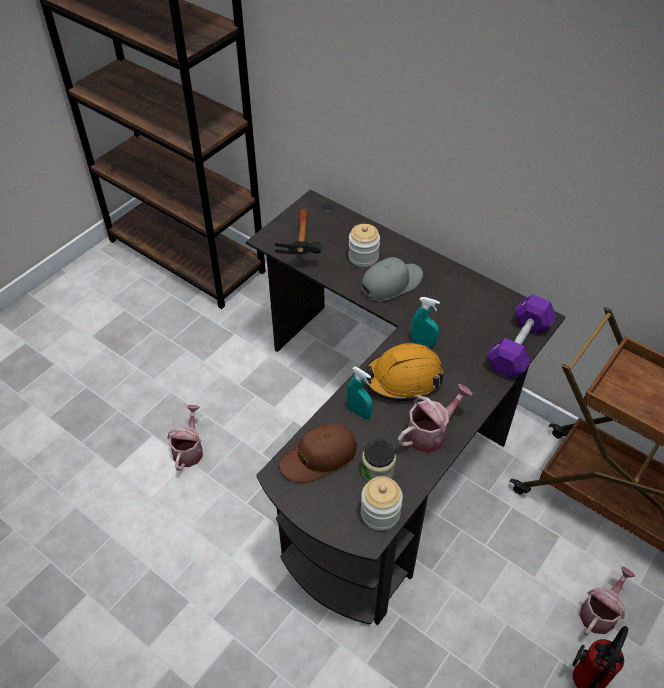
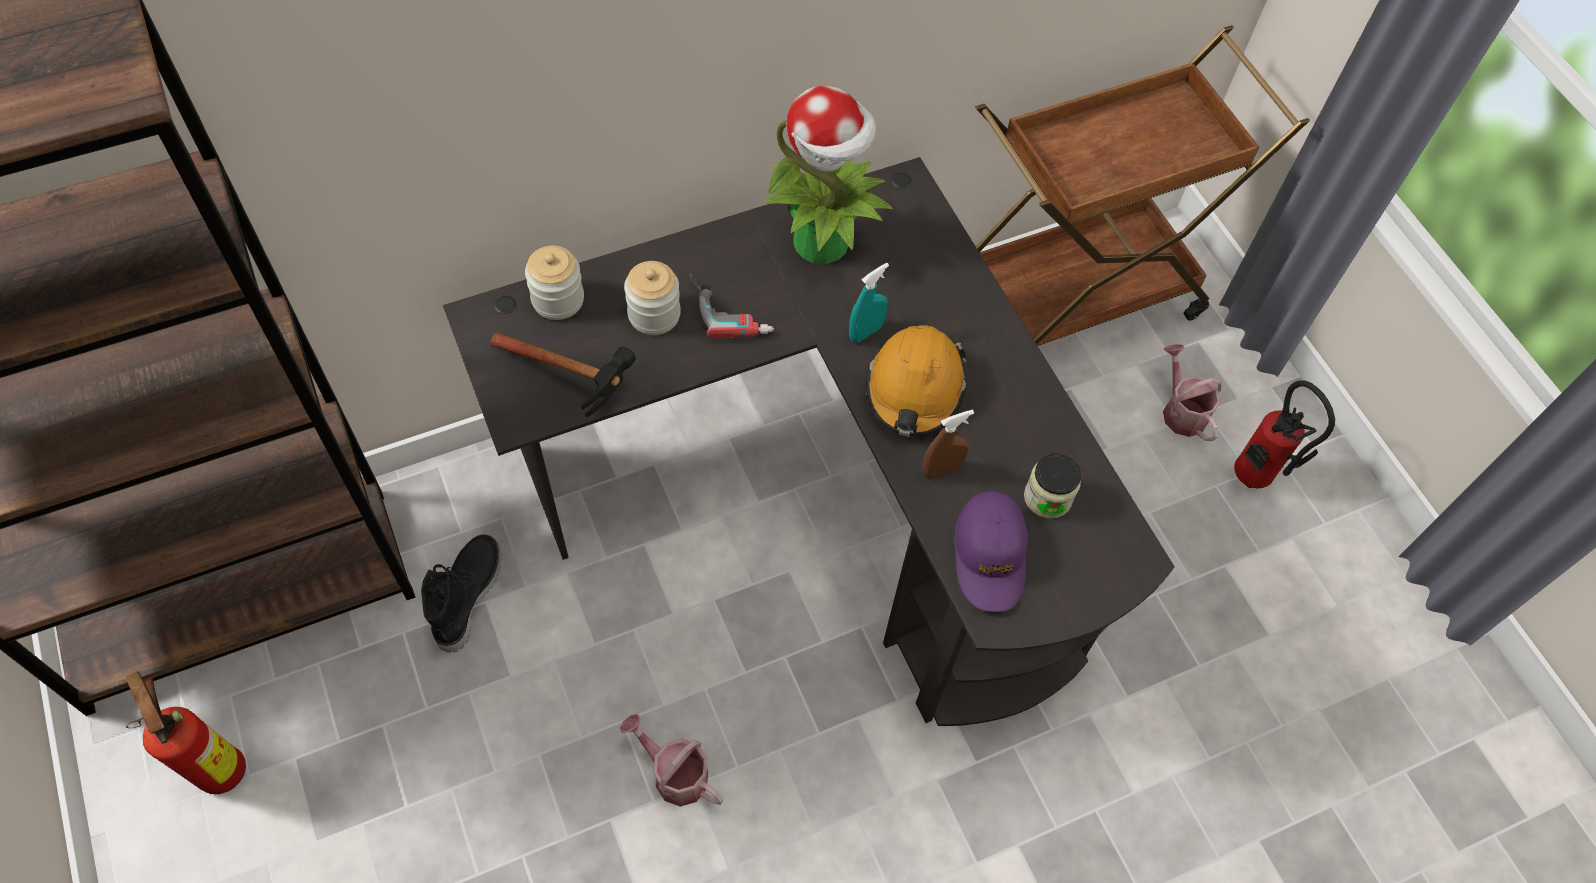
camera: 65 degrees left, 10 degrees up
brown cap [279,423,357,483] -> purple cap [954,491,1028,612]
turquoise spray bottle [346,367,372,419] -> brown spray bottle [922,410,974,480]
grey cap [361,257,423,301] -> power drill [690,274,774,339]
jar [361,476,403,531] -> jar moved to [525,246,584,320]
watering can [397,384,472,453] -> none
purple dumbbell [487,294,556,378] -> none
none -> fire extinguisher [126,671,246,794]
none -> black boot [421,534,501,653]
none -> potted plant [763,86,892,264]

